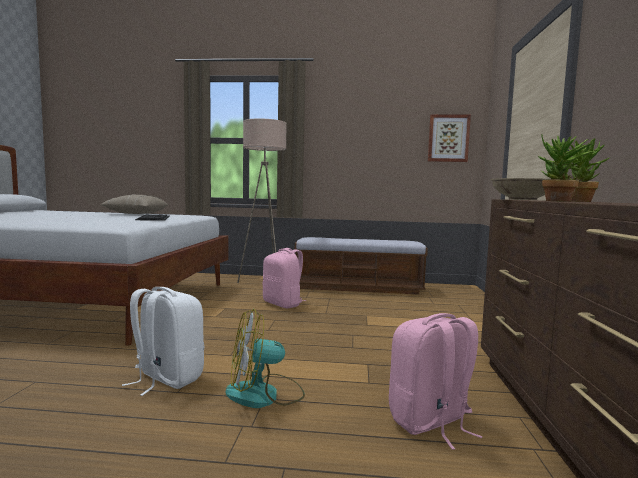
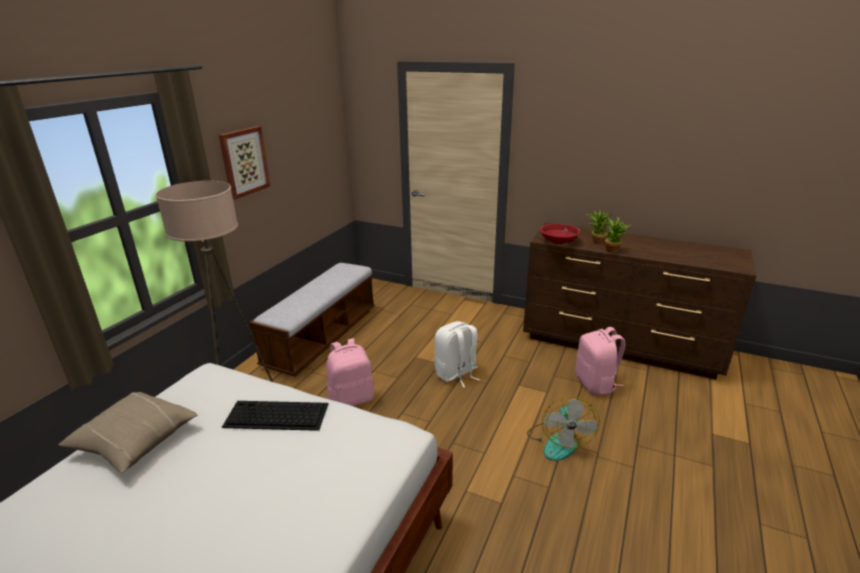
camera: 70 degrees left, 20 degrees up
white backpack [122,287,204,396] -> white backpack moved to [434,321,480,388]
picture [428,114,471,162] -> picture moved to [219,126,270,200]
beige bowl [490,178,552,200] -> red bowl [540,224,580,245]

